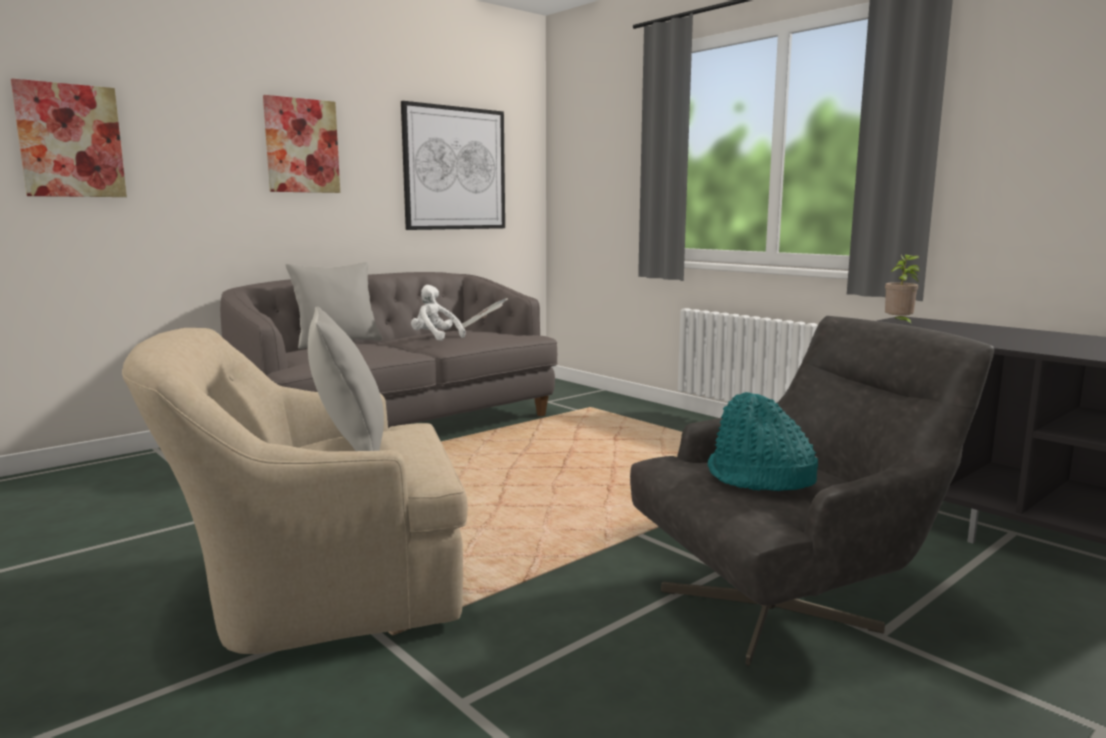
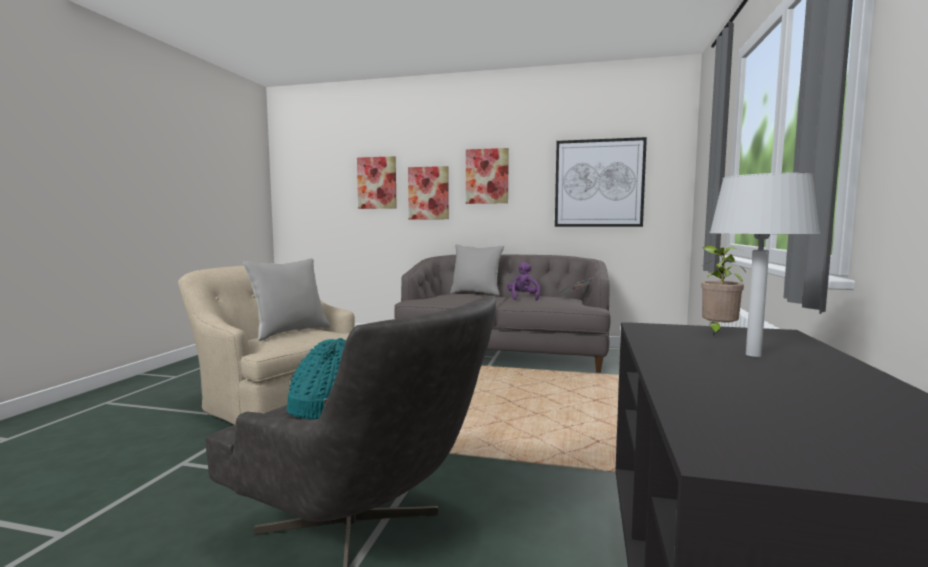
camera: 55 degrees right, 5 degrees down
white plush toy [411,285,466,341] -> purple plush toy [507,262,541,301]
none -> picture [408,166,449,219]
none -> grey table lamp [709,173,820,357]

